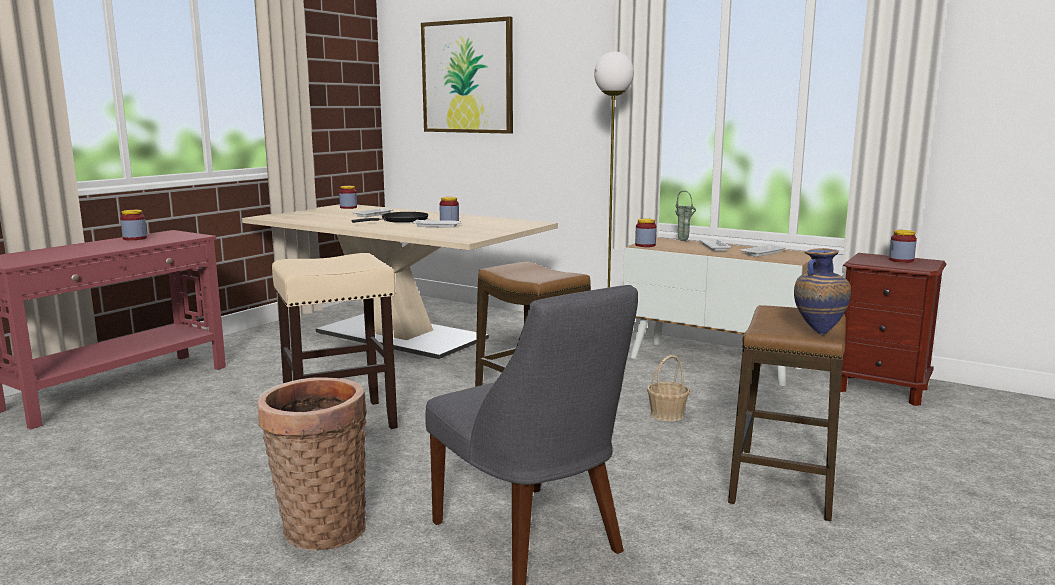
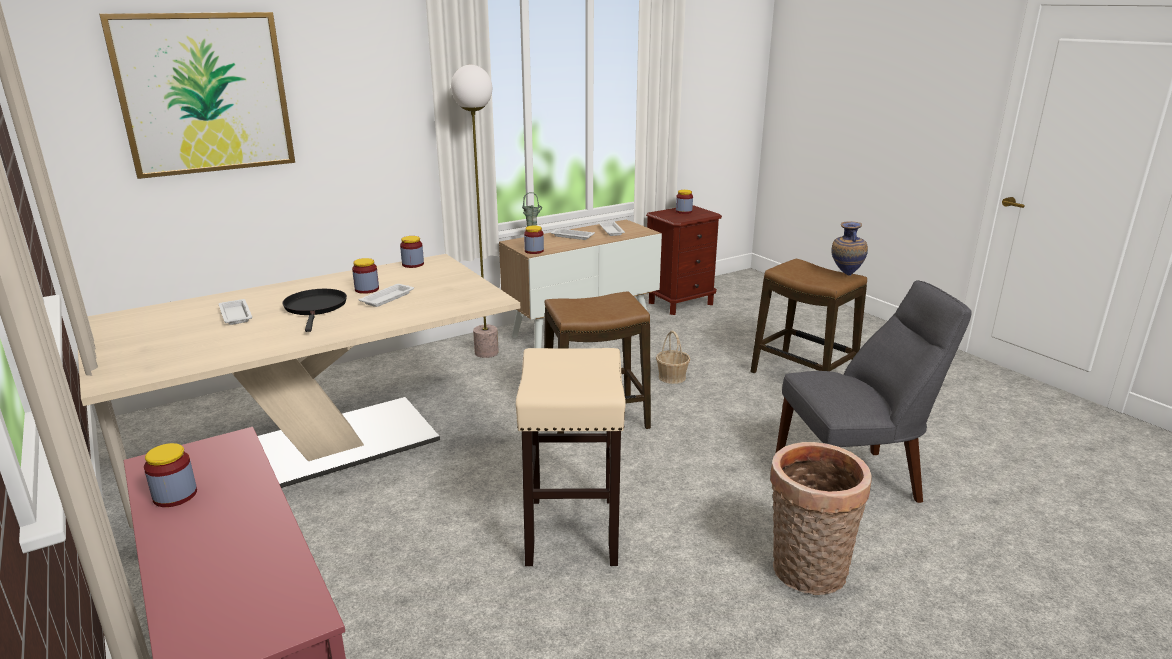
camera: 65 degrees left, 10 degrees up
jar [339,186,357,209] -> jar moved to [400,236,424,268]

